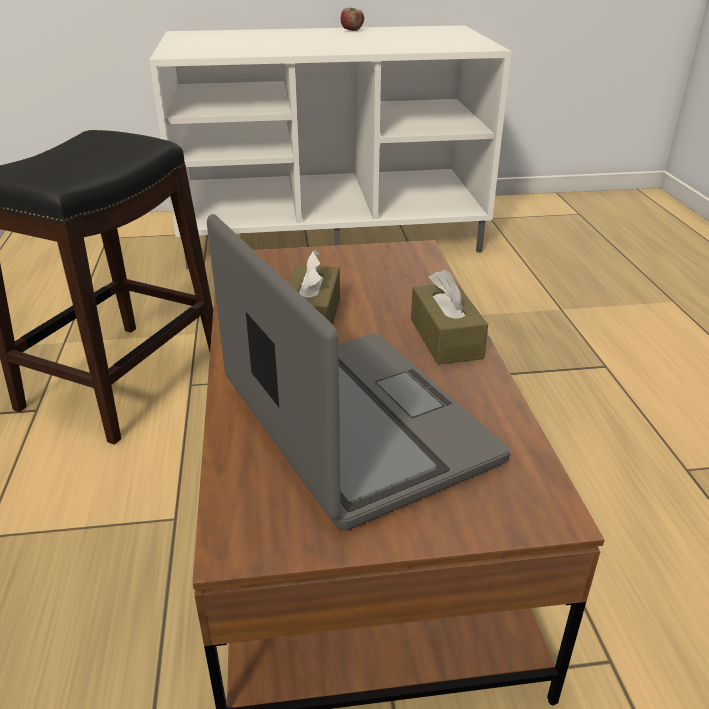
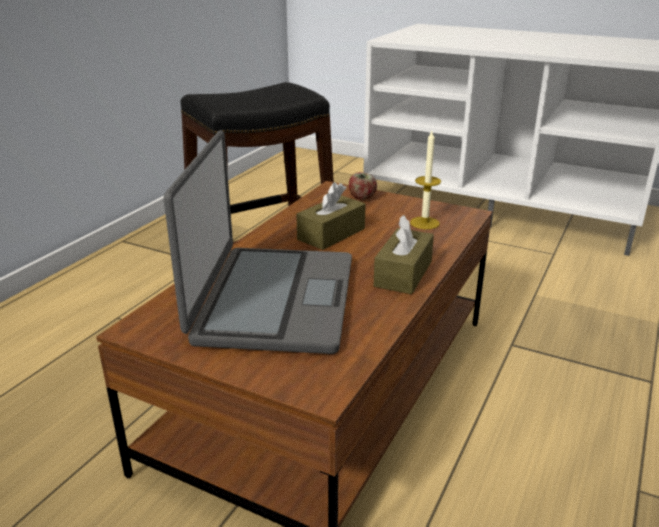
camera: 35 degrees right, 5 degrees down
apple [341,8,364,31] -> apple moved to [349,172,377,200]
none -> candle [410,131,441,229]

